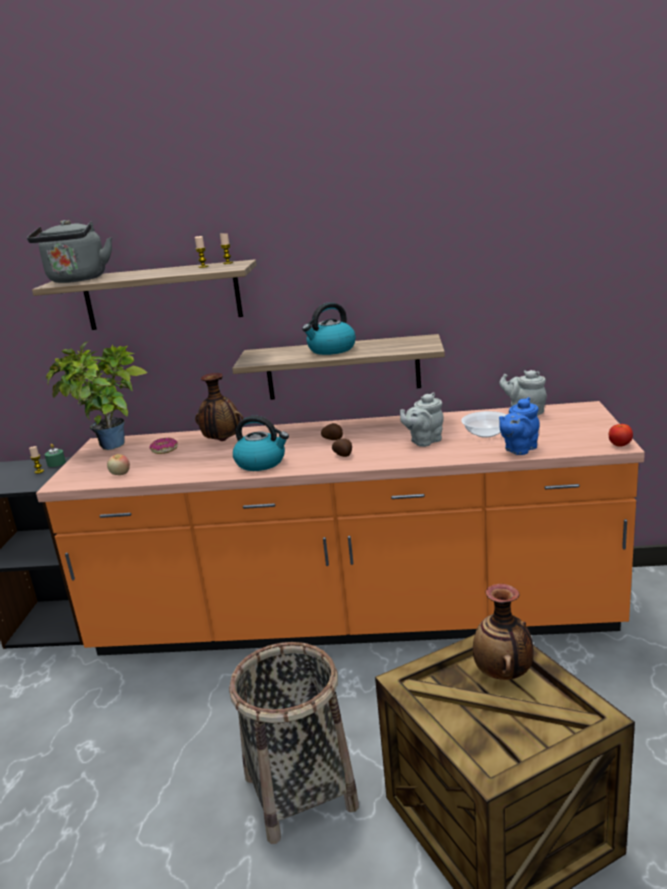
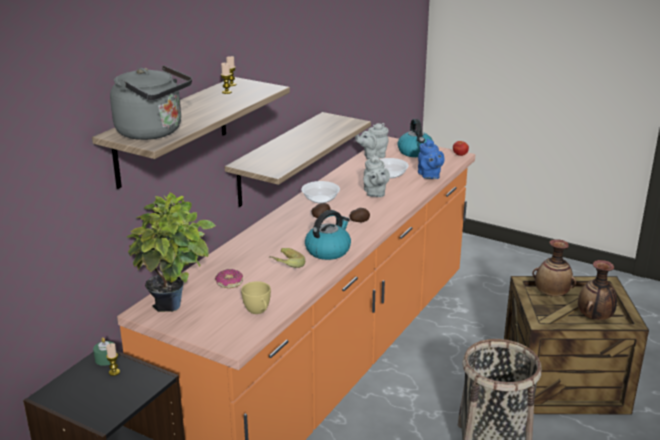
camera: 65 degrees left, 5 degrees up
apple [107,454,130,475] -> yellow cup [241,281,271,314]
vase [195,373,243,441] -> vase moved to [578,260,617,320]
kettle [302,302,356,355] -> kettle moved to [398,119,433,157]
none -> banana [269,248,305,268]
none -> bowl [301,181,340,203]

